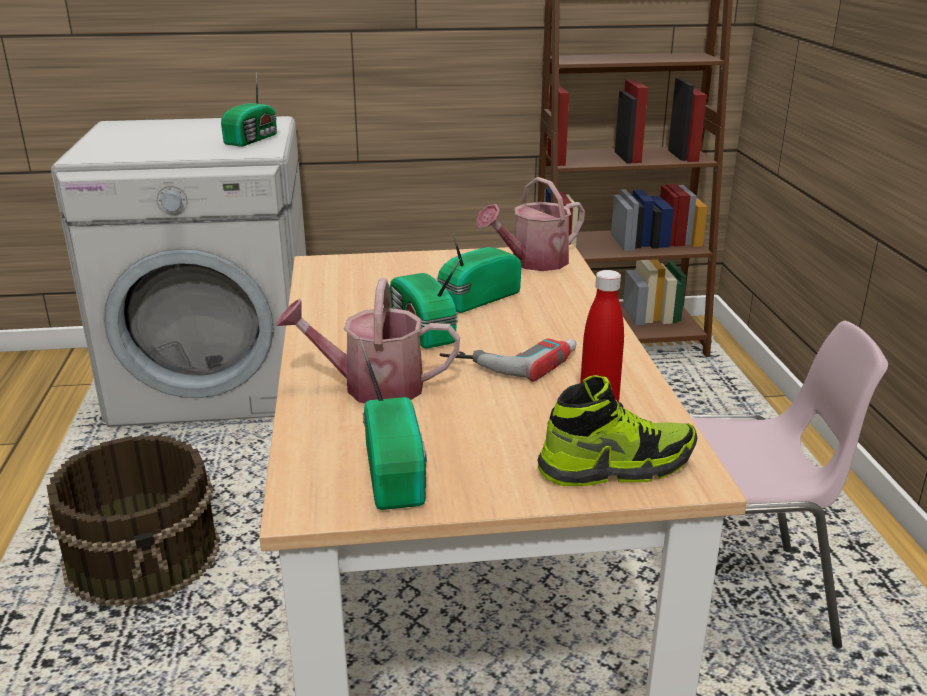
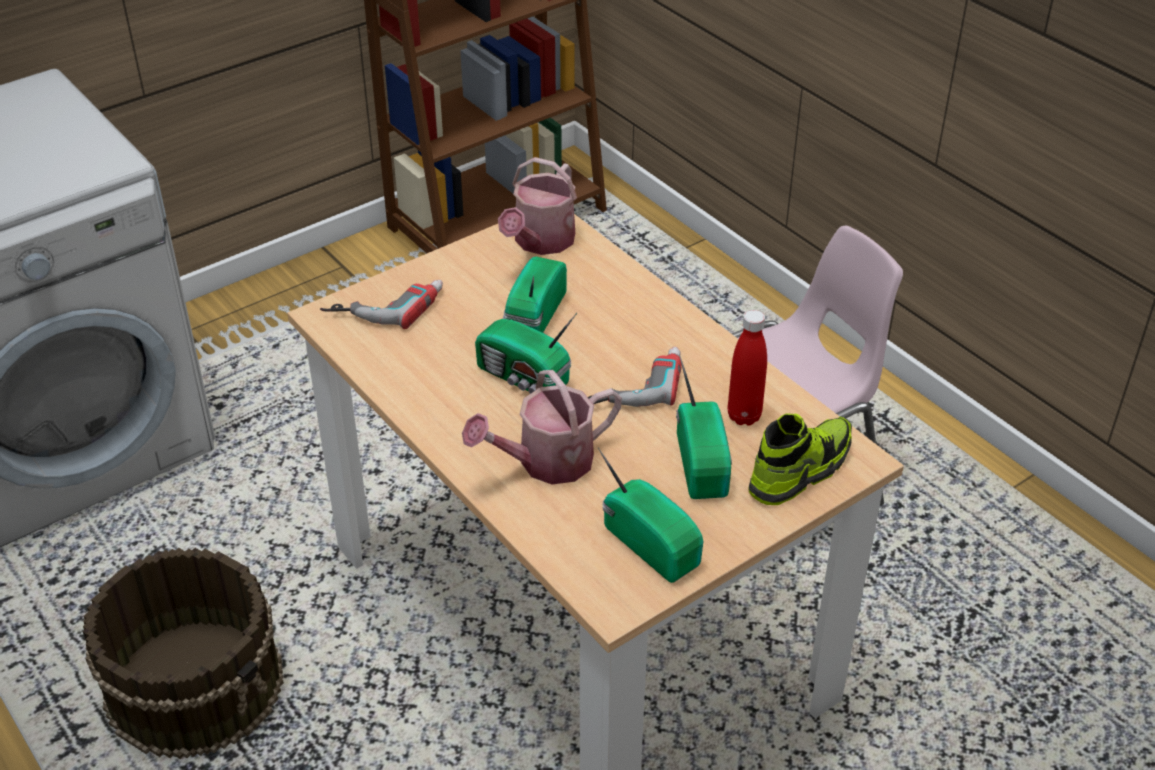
camera: 30 degrees left, 15 degrees up
radio [221,72,277,147] -> radio moved to [676,354,732,499]
none -> power drill [320,280,443,329]

